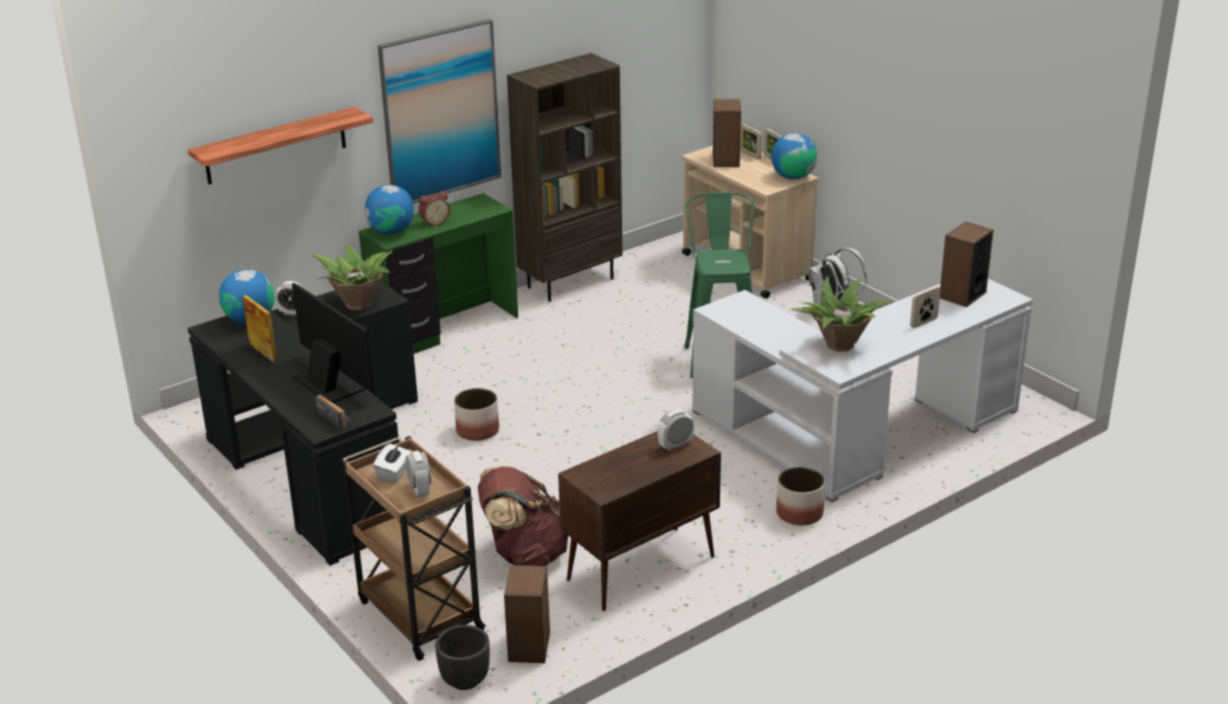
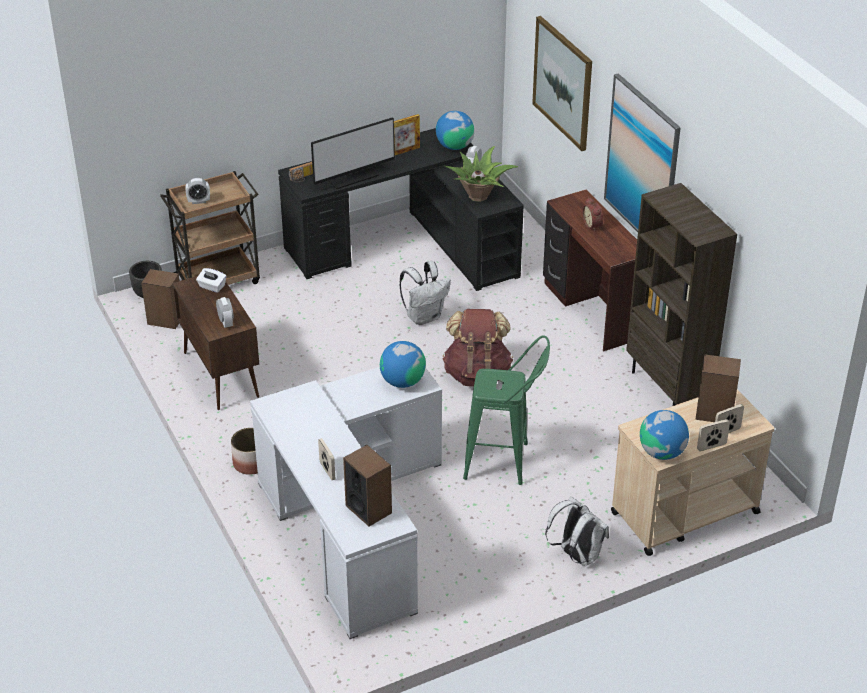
camera: 100 degrees right, 10 degrees up
shelf [188,107,373,184] -> picture [532,16,592,151]
green desk [359,193,518,354] -> brown desk [543,190,637,351]
globe [365,185,414,234] -> globe moved to [380,341,426,388]
white tissue box [373,444,412,483] -> white tissue box moved to [196,268,226,293]
planter [454,388,499,441] -> white backpack [399,261,451,325]
brown backpack [478,466,568,566] -> brown backpack moved to [442,309,513,387]
potted plant [790,276,892,352] -> none

